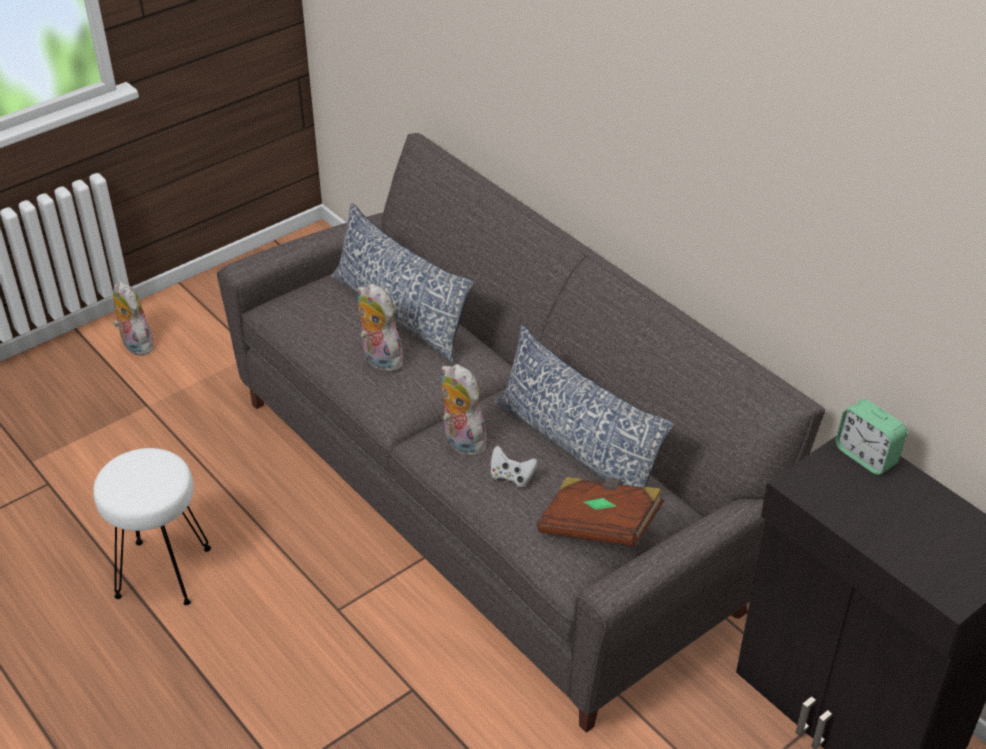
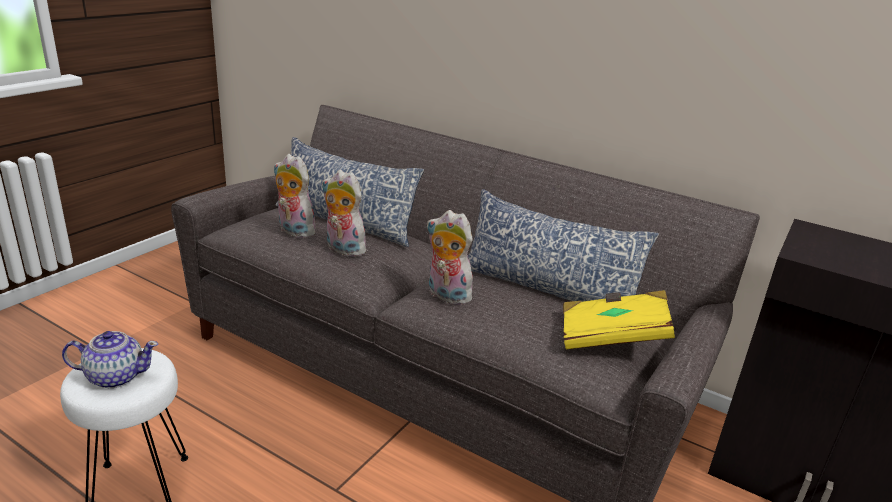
camera: 20 degrees left, 15 degrees down
plush toy [113,282,154,356] -> plush toy moved to [274,154,316,238]
white game controller [491,446,538,487] -> none
brown book [537,477,663,547] -> yellow book [563,290,675,349]
alarm clock [836,399,907,475] -> none
none -> teapot [62,331,158,388]

